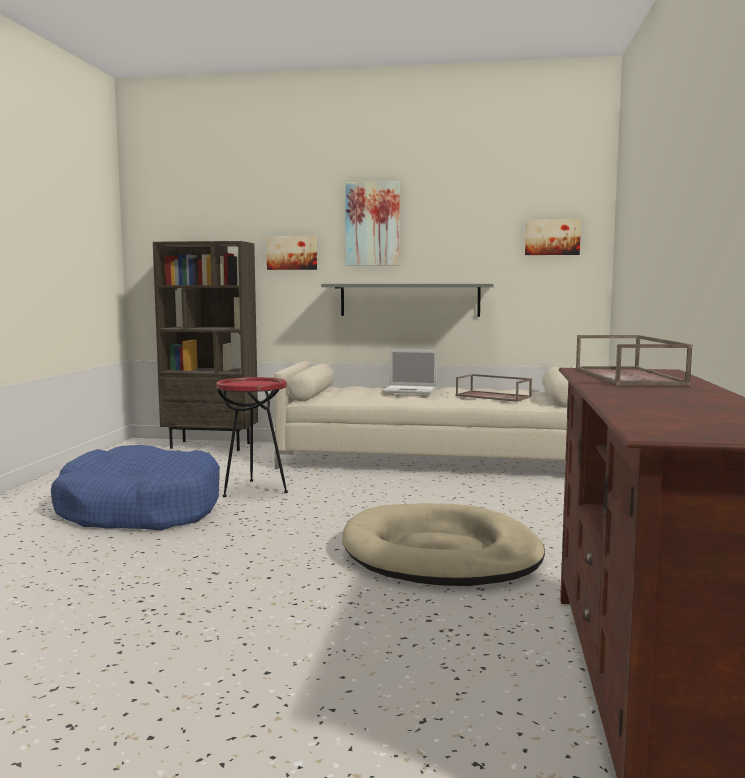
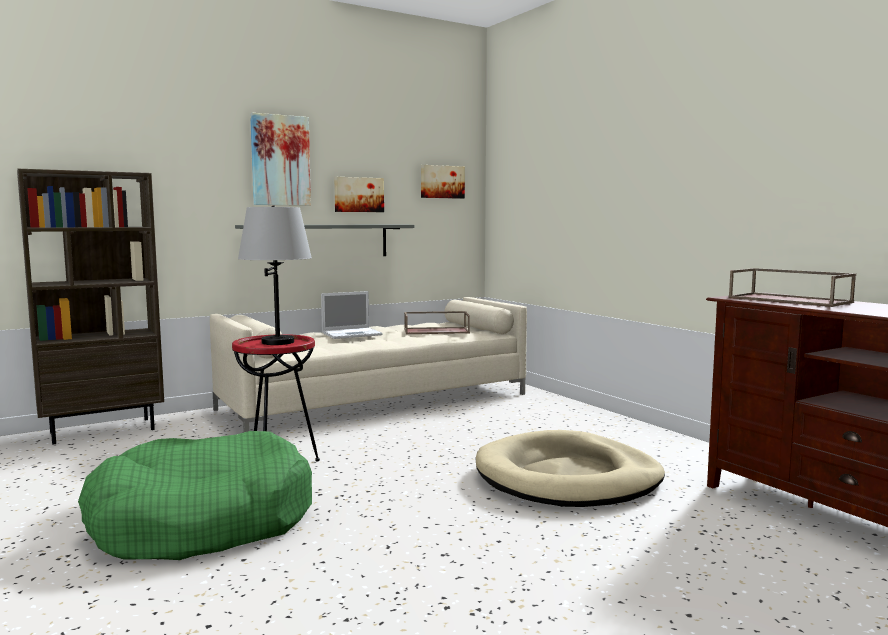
camera: 40 degrees left, 0 degrees up
blue dog bed [51,445,220,531] -> green dog bed [78,431,312,560]
picture [266,236,317,270] -> picture moved to [334,177,384,212]
none -> grey table lamp [238,205,312,345]

